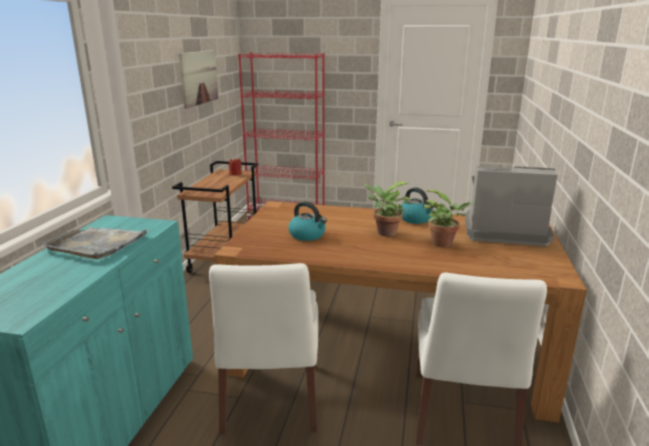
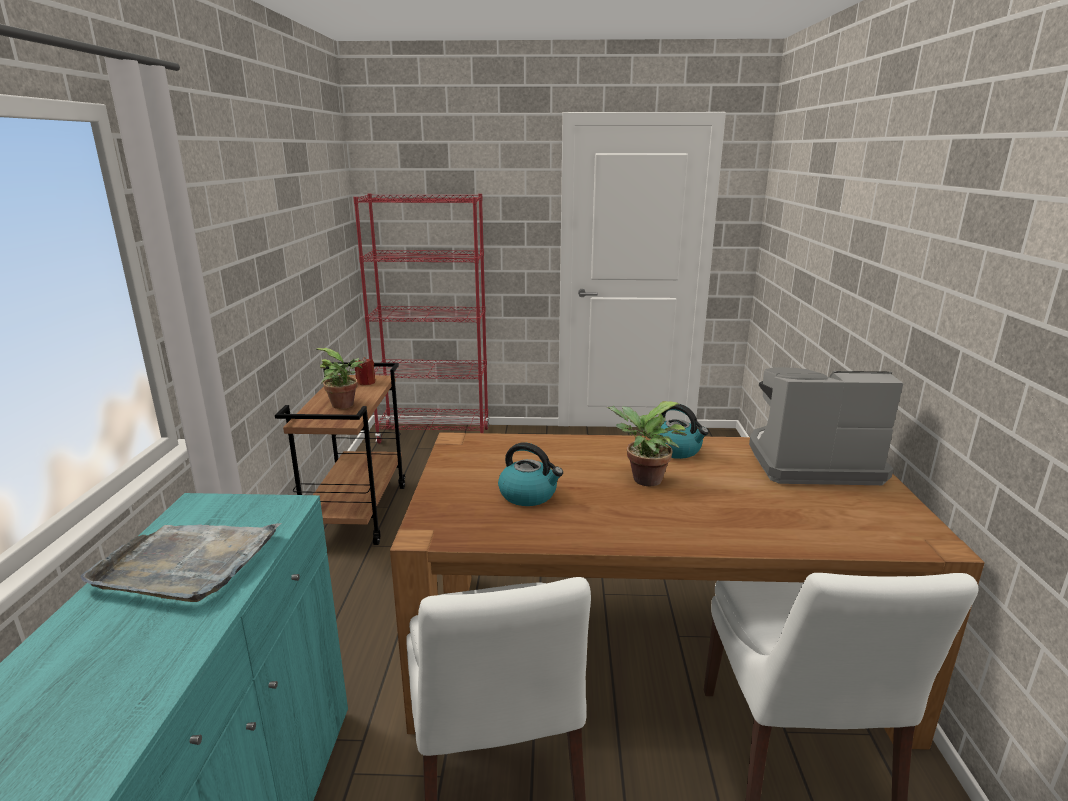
camera: 10 degrees left, 0 degrees up
picture [179,50,218,109] -> none
potted plant [424,190,474,247] -> potted plant moved to [316,348,364,409]

